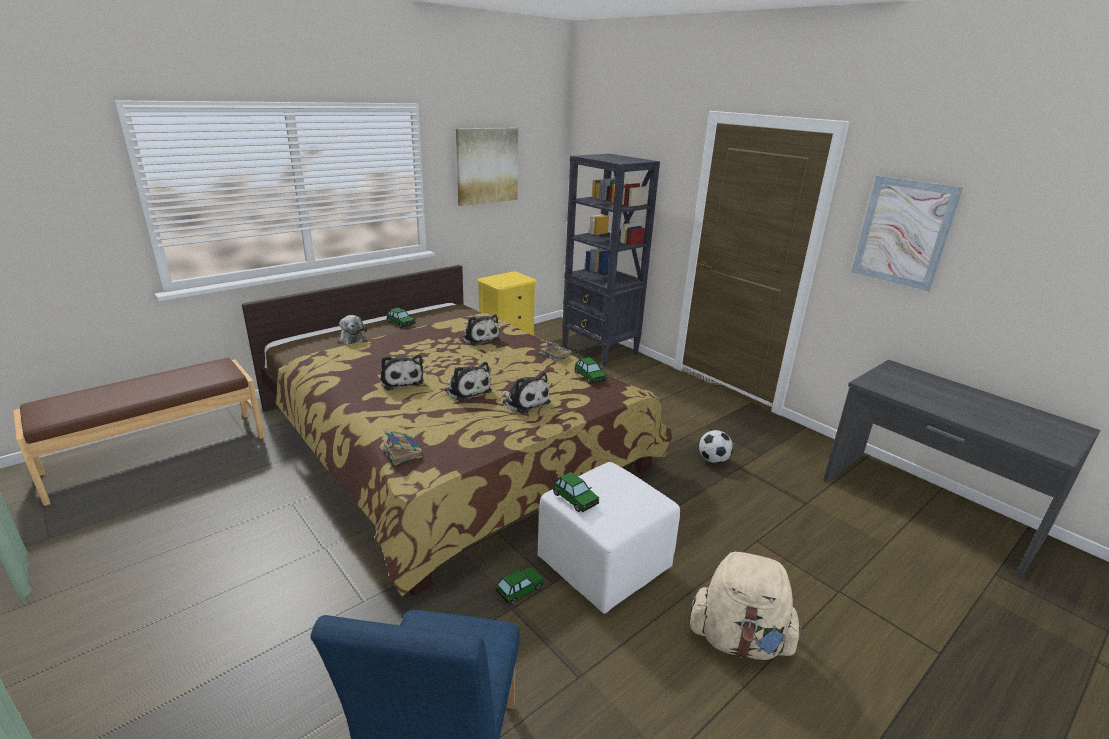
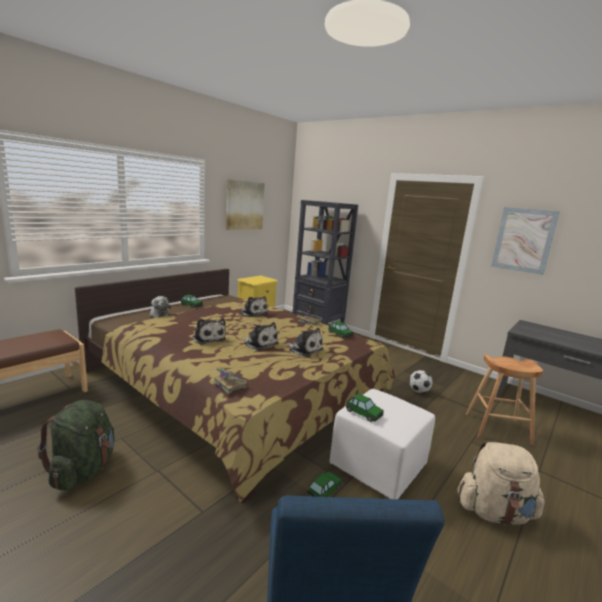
camera: 10 degrees left, 10 degrees down
none -> green backpack [37,400,115,490]
none -> brown stool [466,354,543,446]

